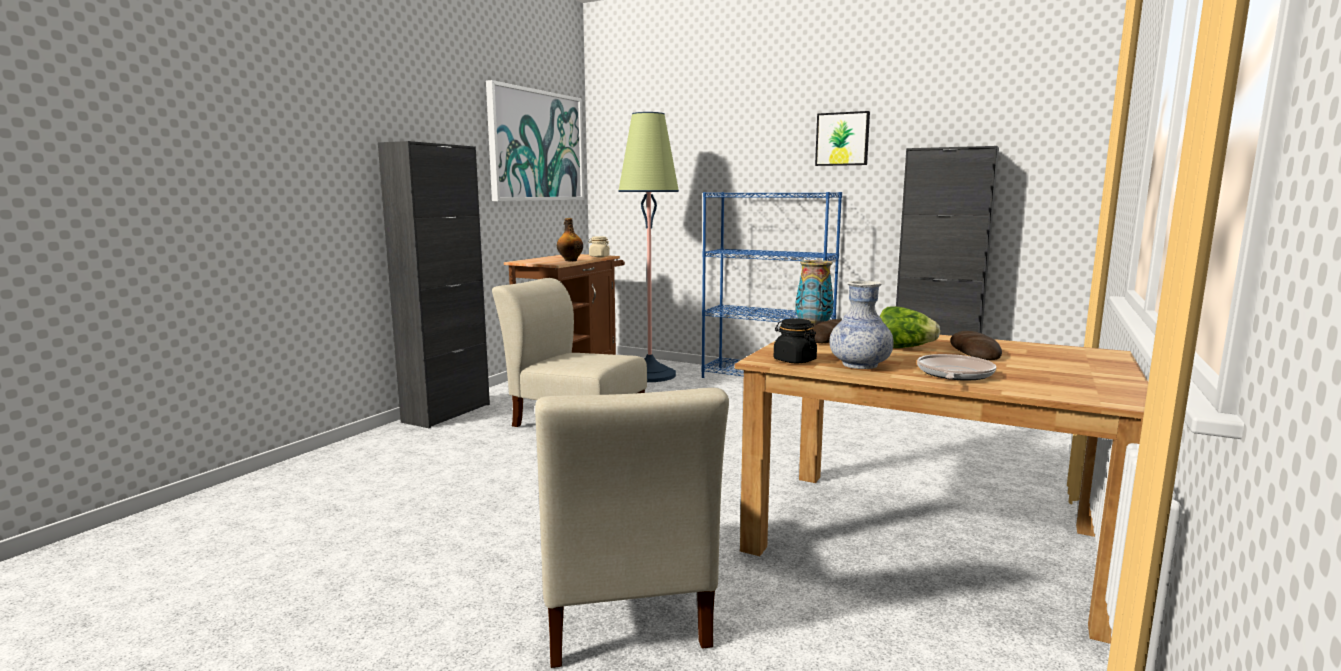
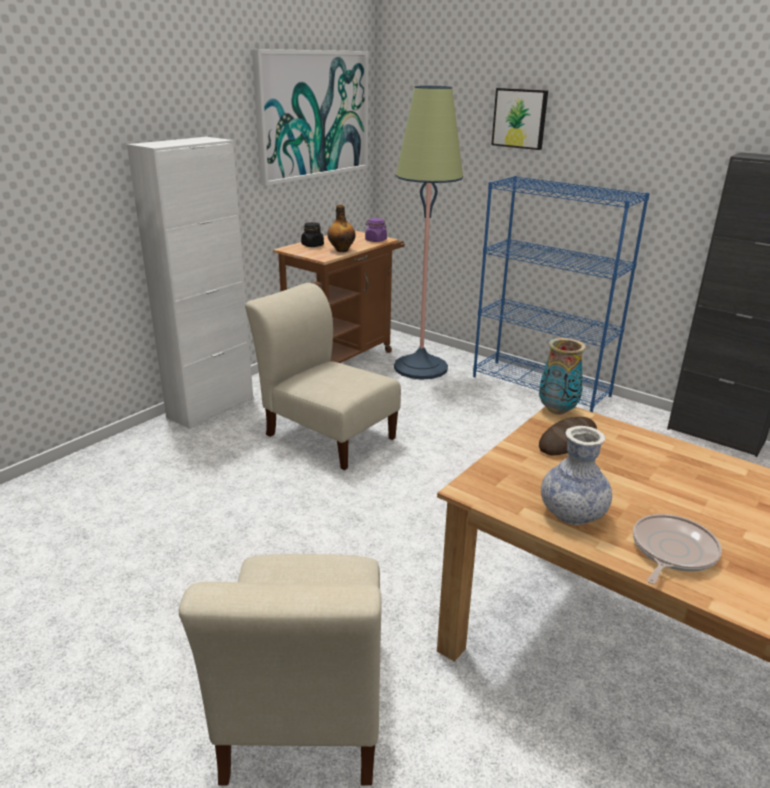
camera: 10 degrees right, 15 degrees up
black cabinet [378,141,490,428] -> white cabinet [127,137,253,429]
beige jar [588,236,610,257] -> purple jar [365,218,387,242]
black jar [774,318,817,363] -> black jar moved to [301,222,324,247]
picture [815,111,870,166] -> picture moved to [491,88,548,150]
lettuce [880,306,940,348] -> none
bread [950,331,1002,360] -> none

